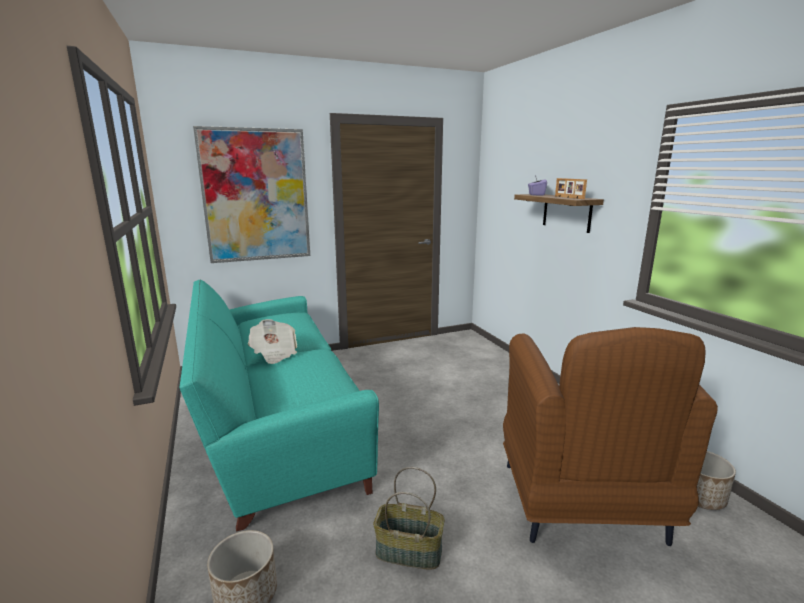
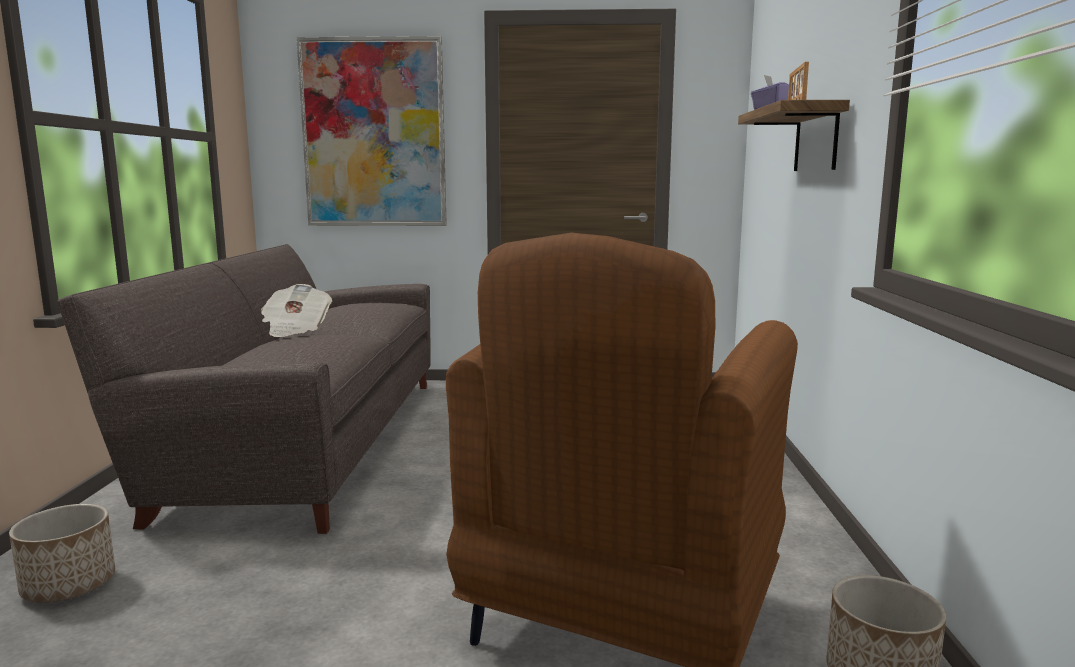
camera: 25 degrees right, 5 degrees down
turquoise sofa [179,279,379,532] -> grey sofa [57,244,431,534]
basket [373,467,445,570] -> none

